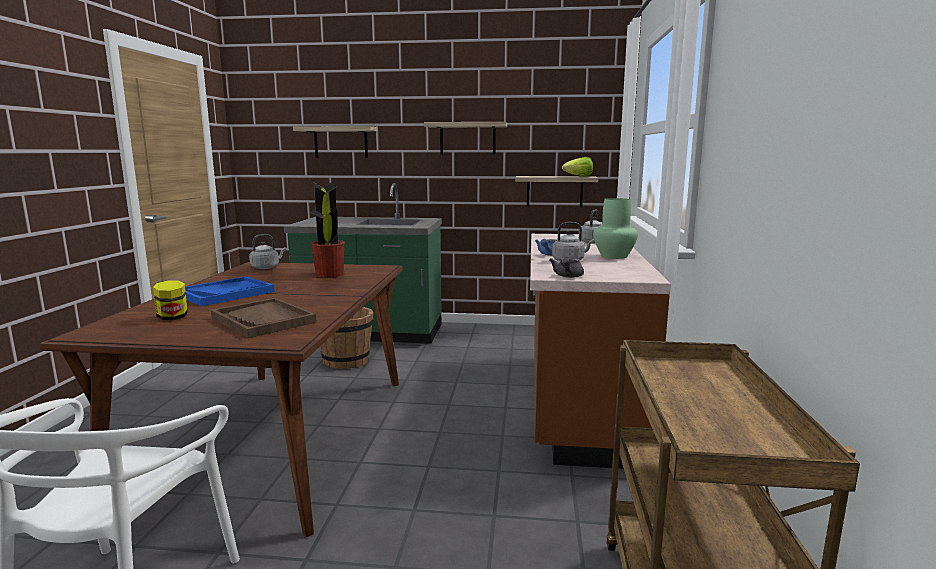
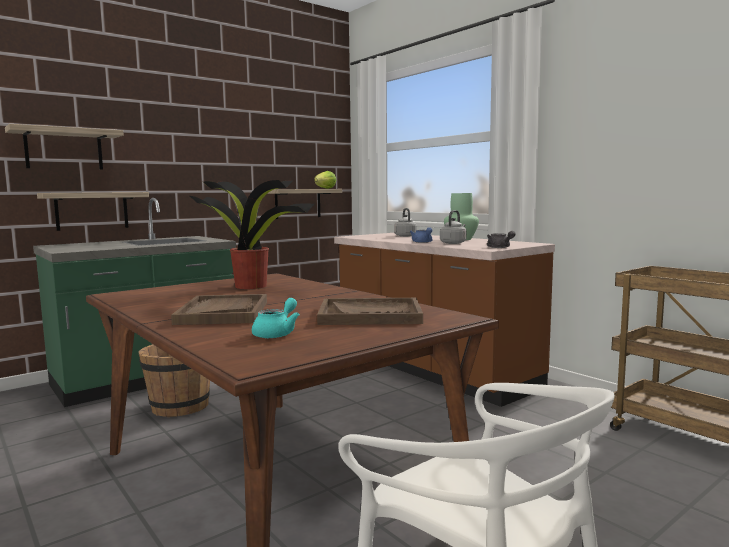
camera: 45 degrees left, 5 degrees down
jar [153,280,188,320] -> turquoise teapot [252,298,300,339]
blue tray [185,276,274,306] -> brown tray [171,294,267,325]
grey kettle [249,234,286,269] -> none
shelf [424,122,507,155] -> shelf moved to [37,192,149,231]

